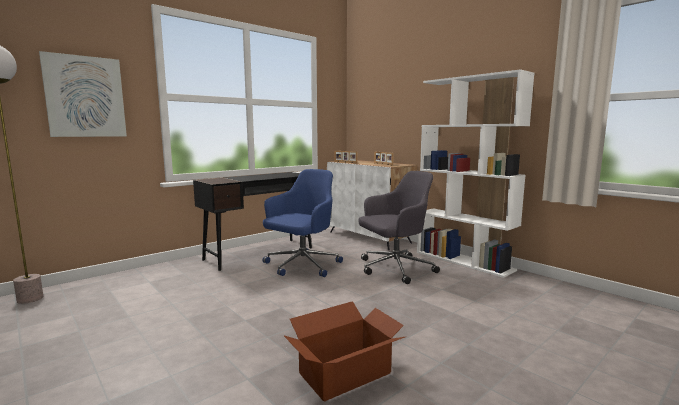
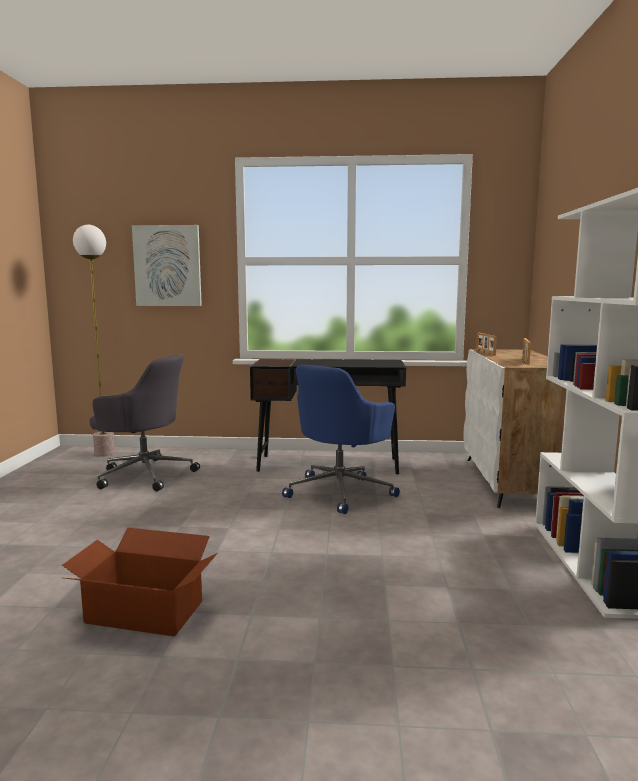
camera: 45 degrees right, 0 degrees up
blue office chair [263,169,343,277] -> blue office chair turned 135 degrees clockwise [282,365,400,514]
grey office chair [358,171,440,284] -> grey office chair moved to [90,355,200,491]

